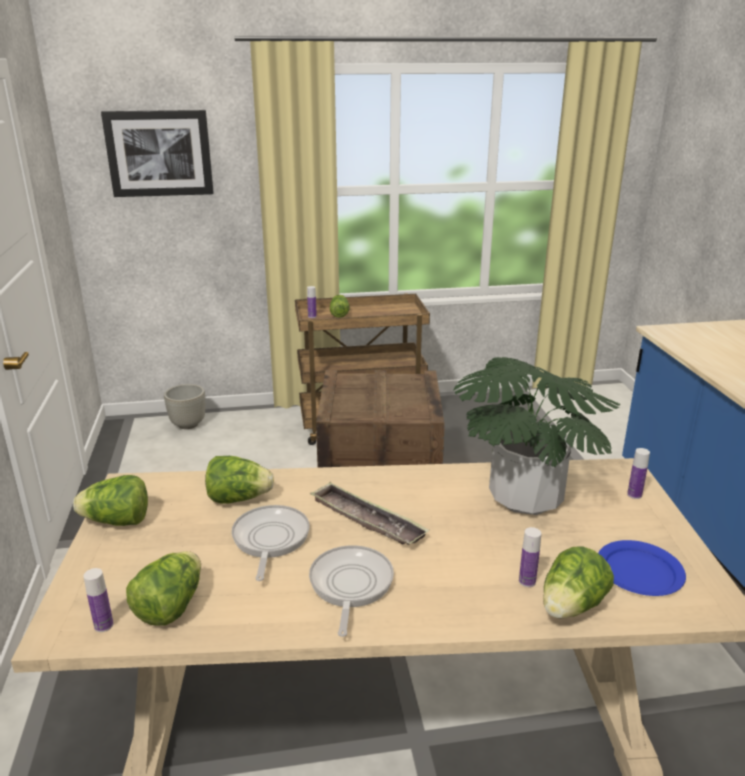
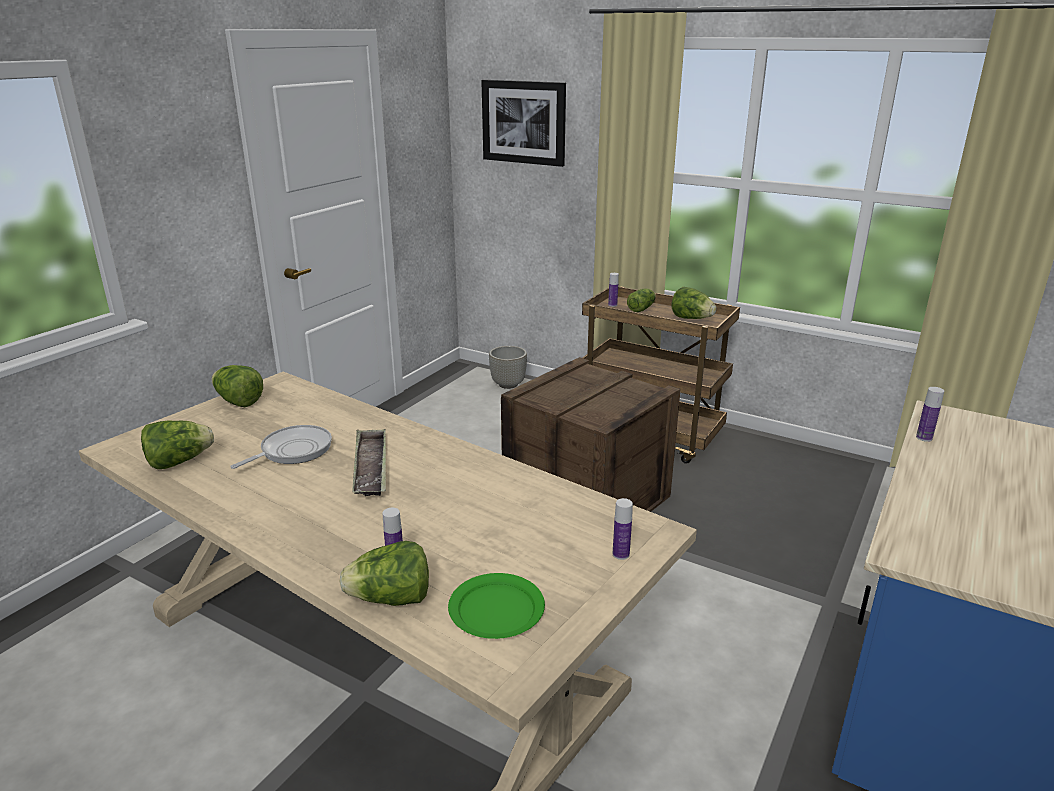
camera: 40 degrees right, 0 degrees up
bottle [84,568,113,632] -> bottle moved to [916,387,944,442]
lettuce [205,456,274,504] -> lettuce moved to [672,287,716,319]
frying pan [309,545,394,637] -> none
potted plant [453,357,620,515] -> none
blue plate [598,540,686,596] -> green plate [448,573,545,639]

